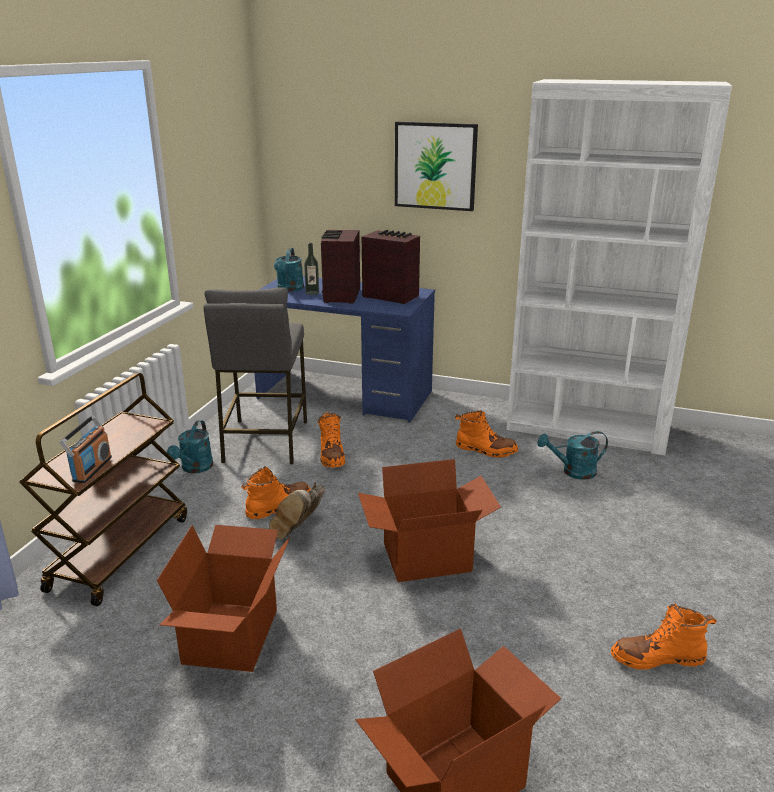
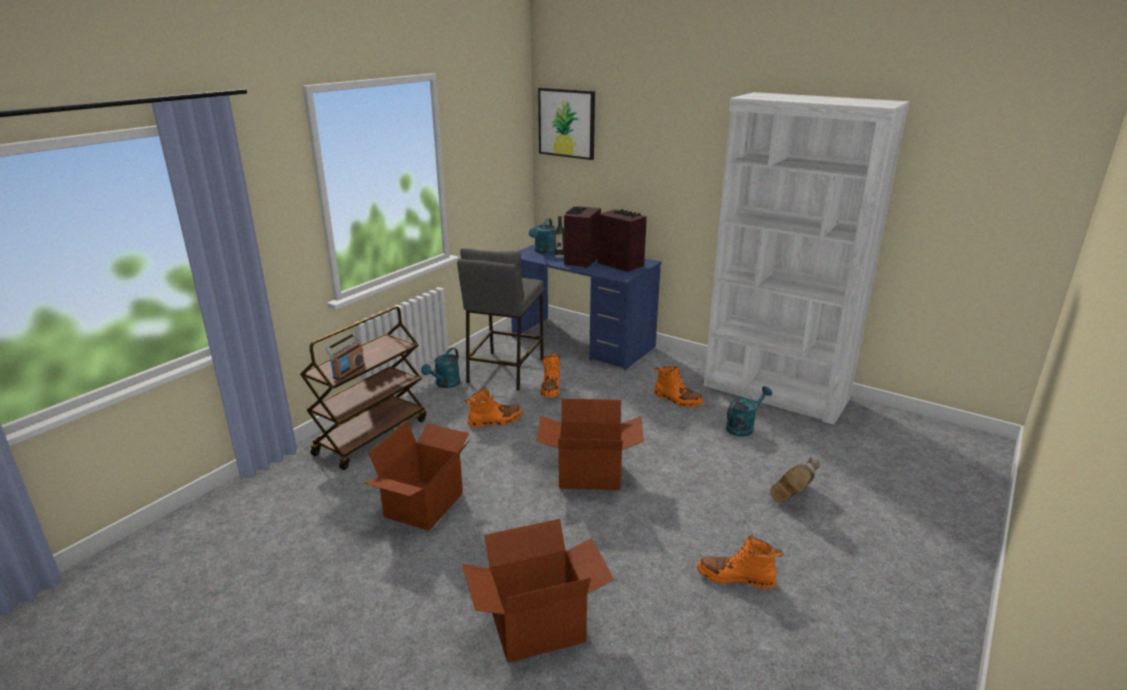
camera: 15 degrees right, 0 degrees up
brown boot [269,482,325,539] -> brown boot moved to [770,457,820,503]
picture [395,122,478,211] -> picture moved to [538,88,595,160]
turquoise watering can [538,431,608,480] -> turquoise watering can turned 135 degrees clockwise [726,386,772,437]

